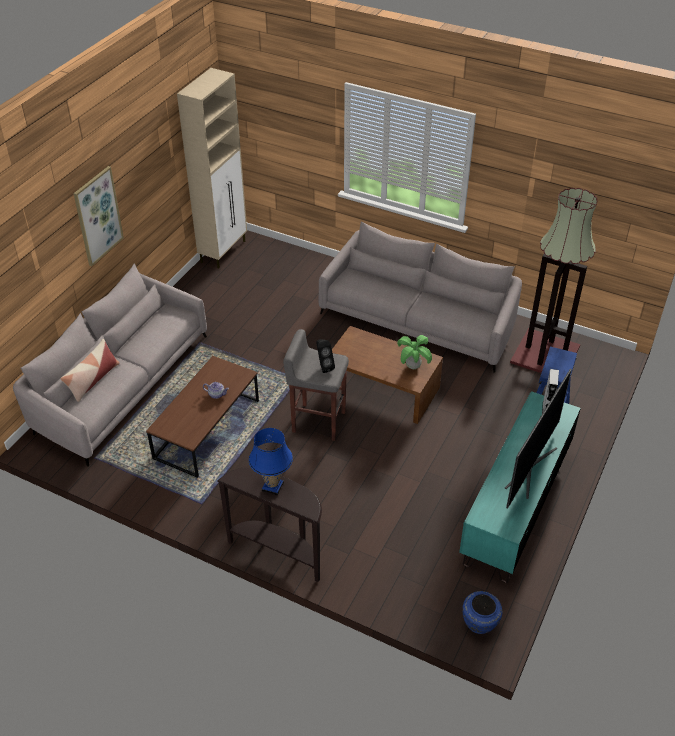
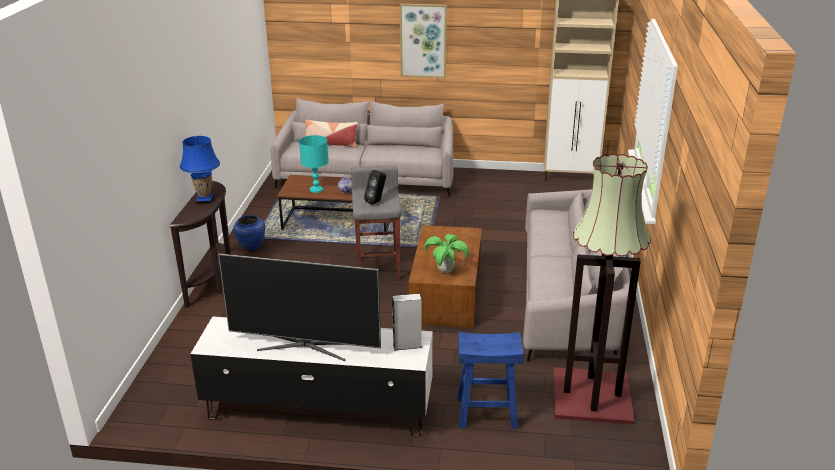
camera: 70 degrees right, 15 degrees down
turquoise tv stand [459,391,581,583] -> white tv stand [190,316,433,437]
blue vase [462,591,502,634] -> blue vase moved to [233,215,265,250]
none -> turquoise table lamp [299,135,329,193]

